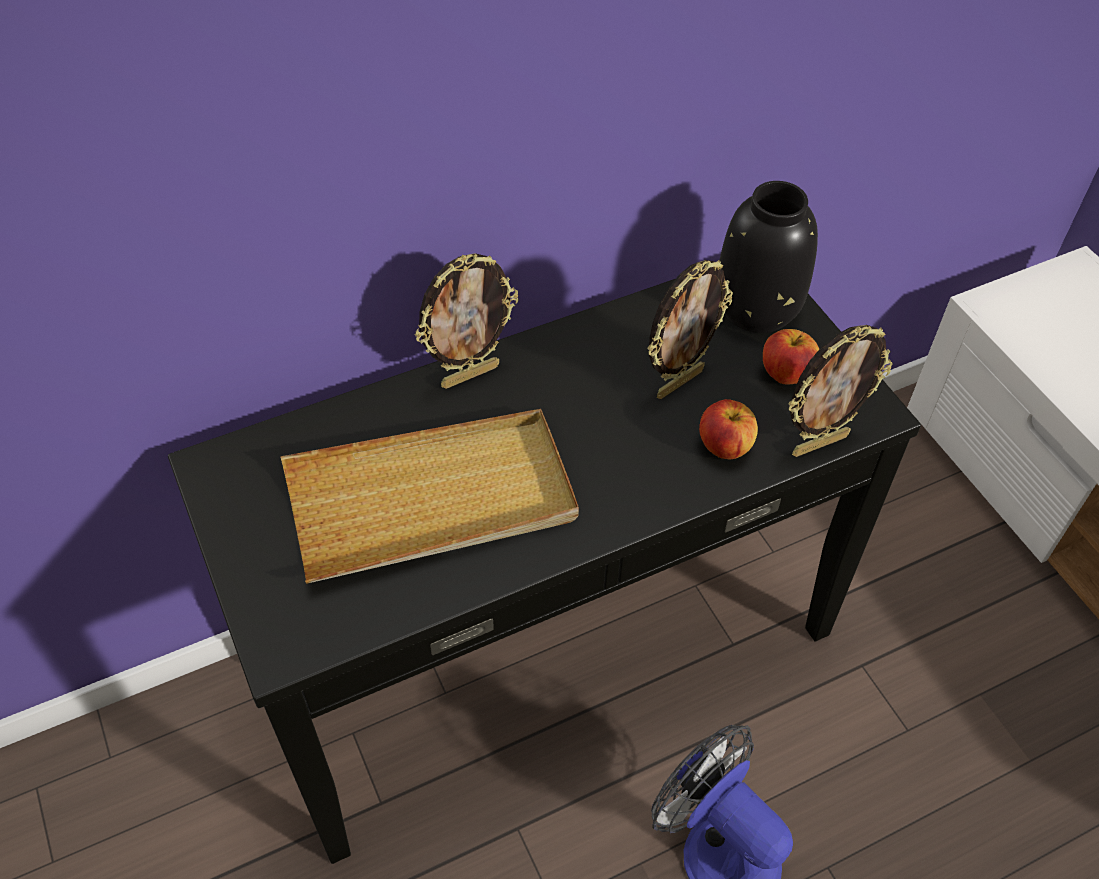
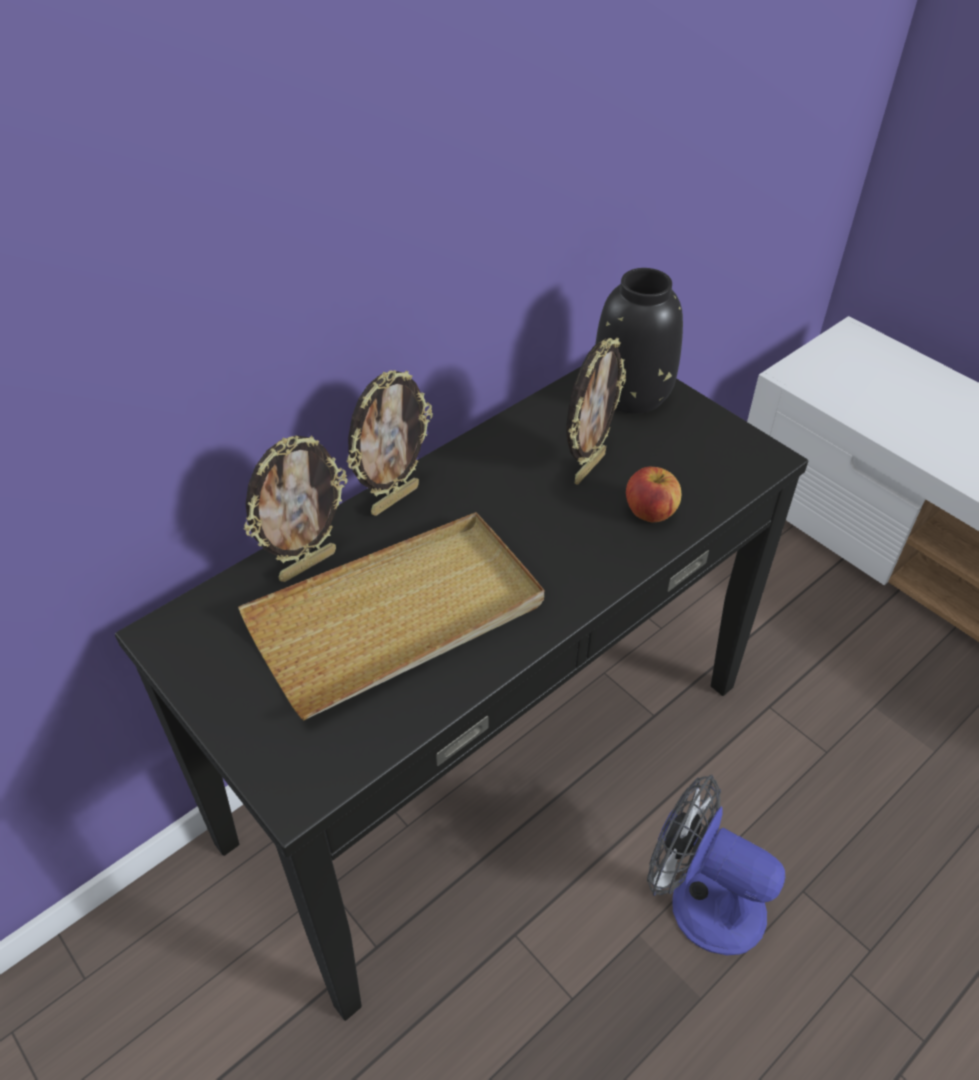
camera: 15 degrees left, 5 degrees down
apple [763,329,819,384] -> none
picture frame [788,325,893,457] -> picture frame moved to [244,435,347,582]

